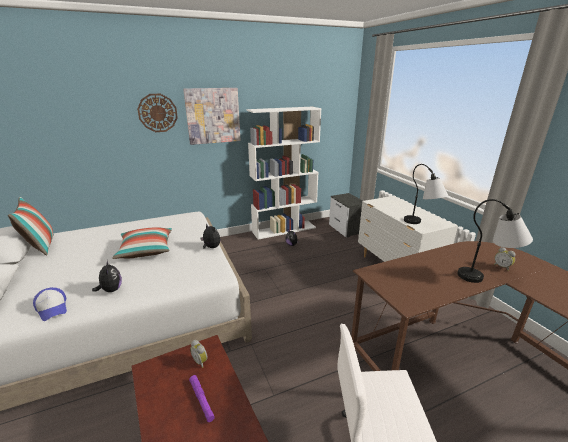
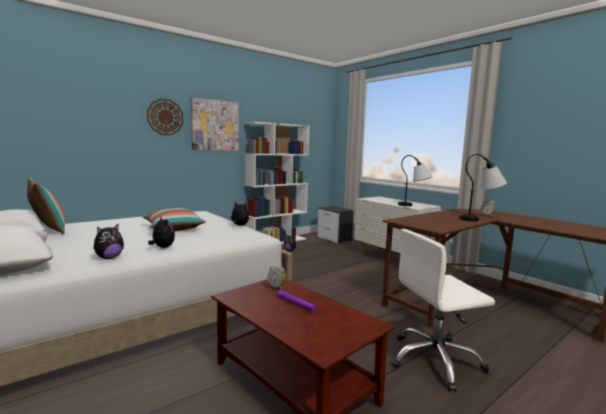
camera: 15 degrees left, 15 degrees down
cap [33,287,67,321] -> plush toy [94,224,124,259]

